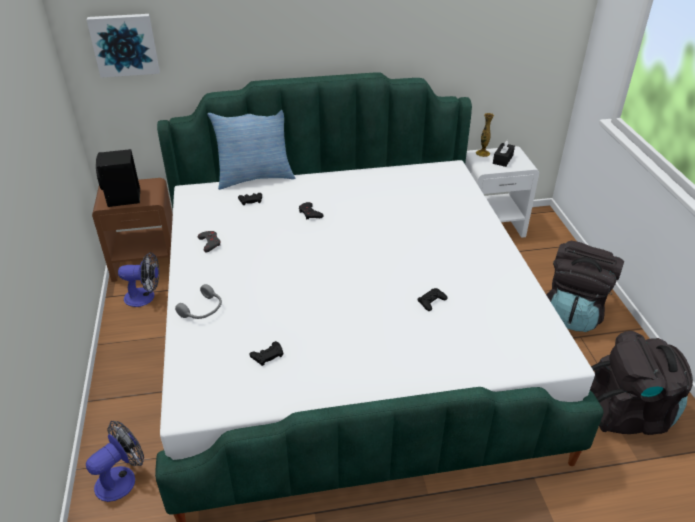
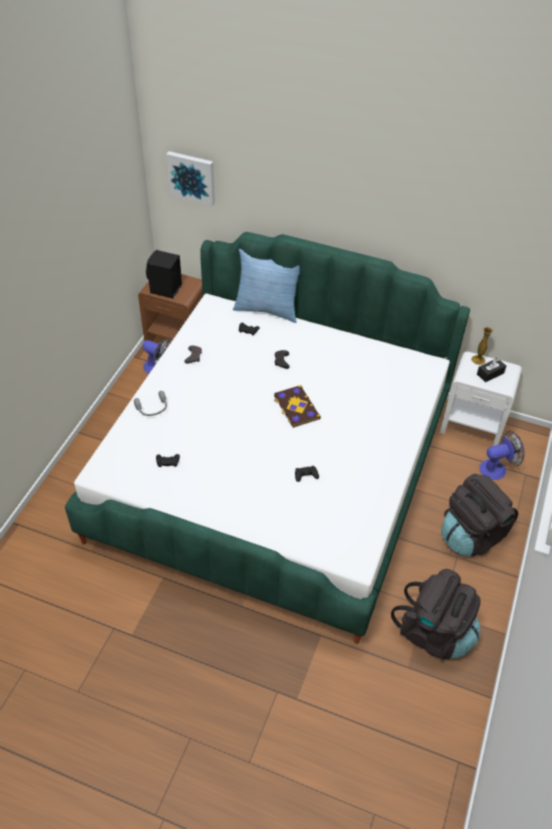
camera: 30 degrees right, 10 degrees up
fan [86,421,144,502] -> fan moved to [479,431,525,480]
none -> book [274,385,321,428]

